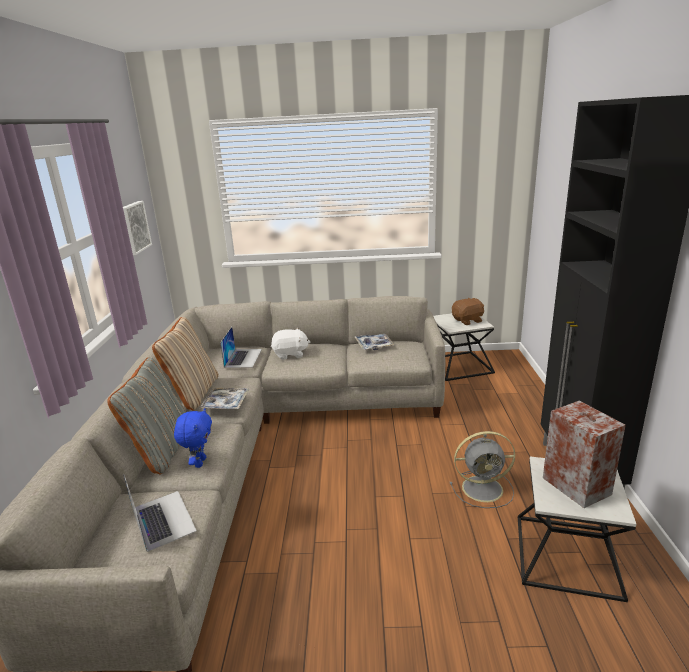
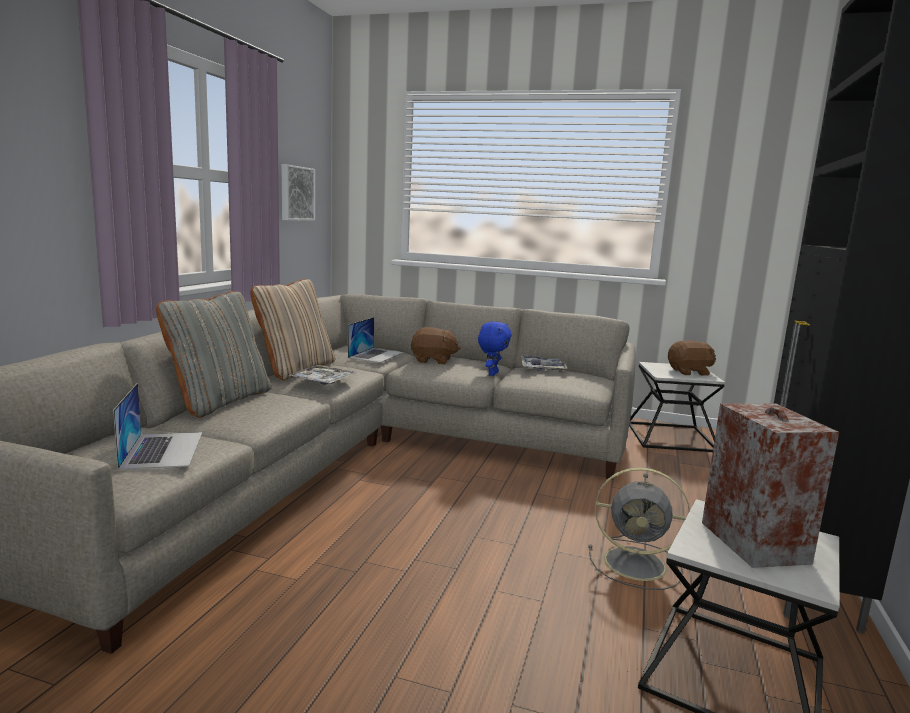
camera: 15 degrees right, 10 degrees down
blue plush toy [174,408,212,468] -> blue plush toy moved to [478,321,512,376]
white plush toy [271,328,311,360] -> brown plush toy [411,327,461,365]

